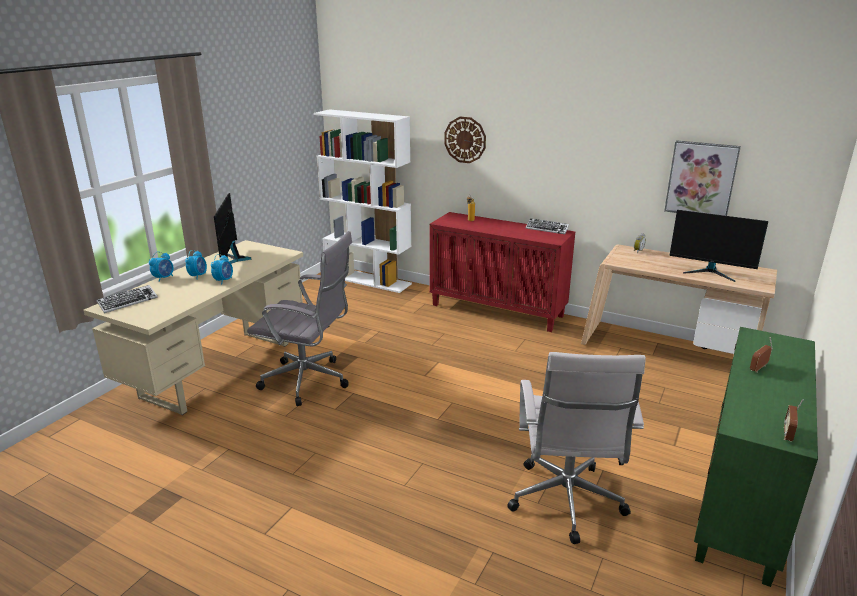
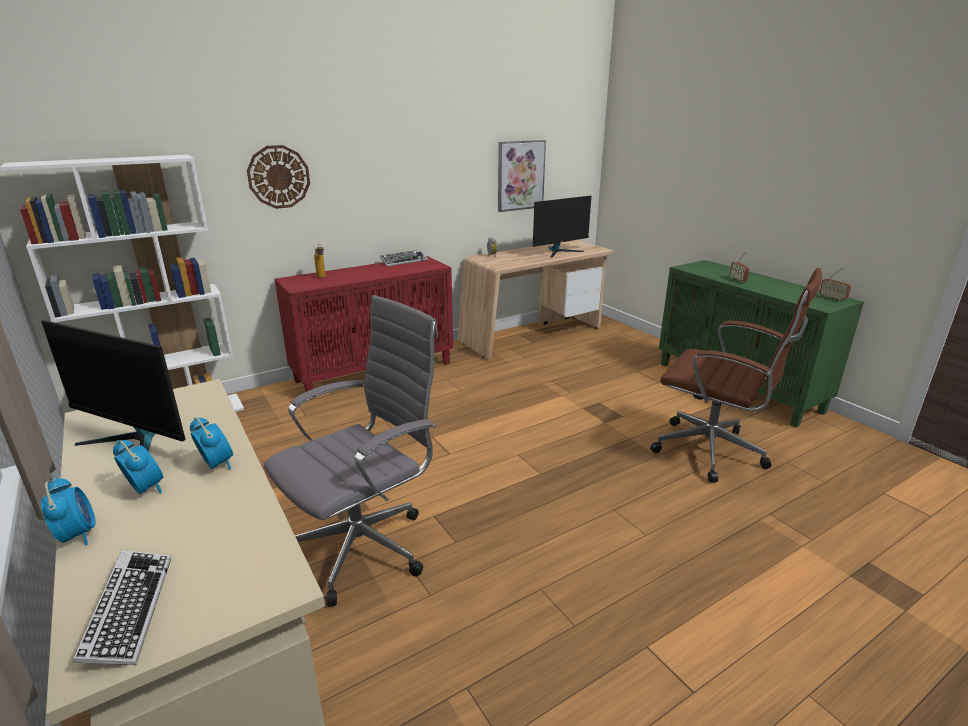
camera: 60 degrees left, 0 degrees up
white office chair [507,352,646,544] -> brown office chair [650,268,822,483]

